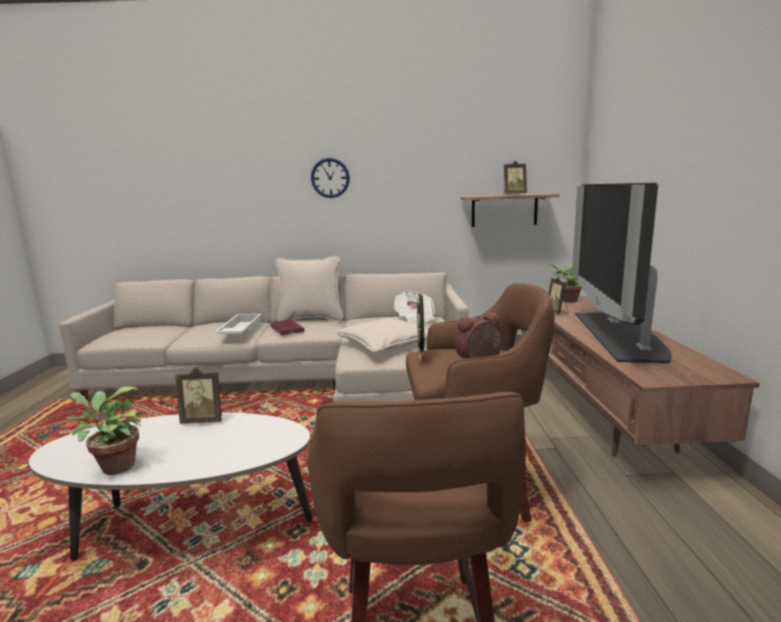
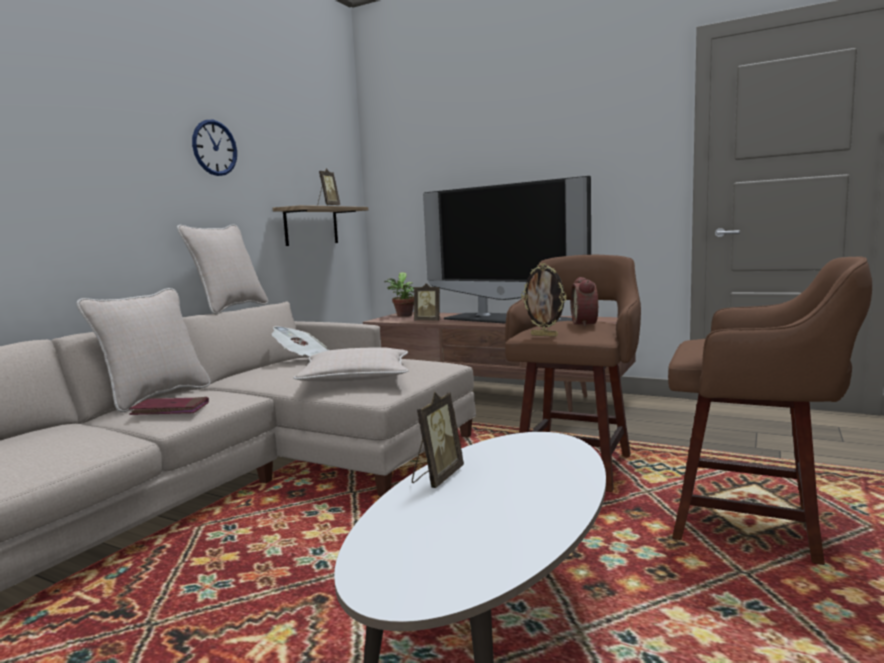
camera: 60 degrees left, 5 degrees down
potted plant [66,387,141,475] -> none
white tray [214,314,262,334] -> none
wall clock [311,158,350,198] -> wall clock moved to [192,120,237,176]
none -> beige pillow [177,224,268,315]

